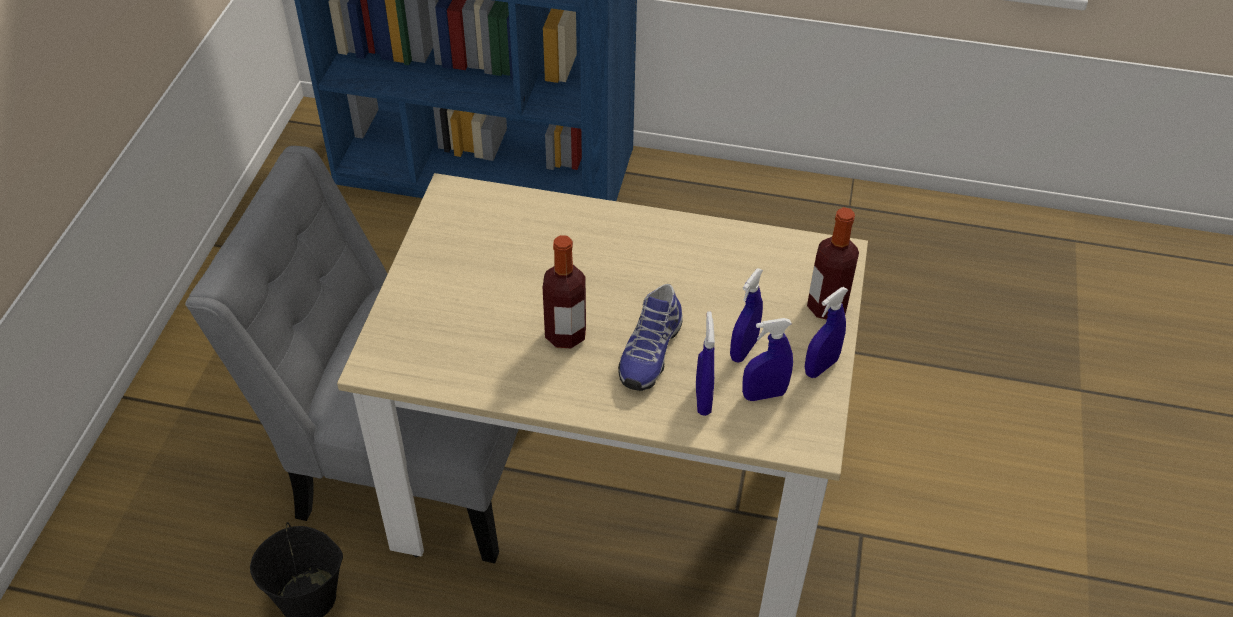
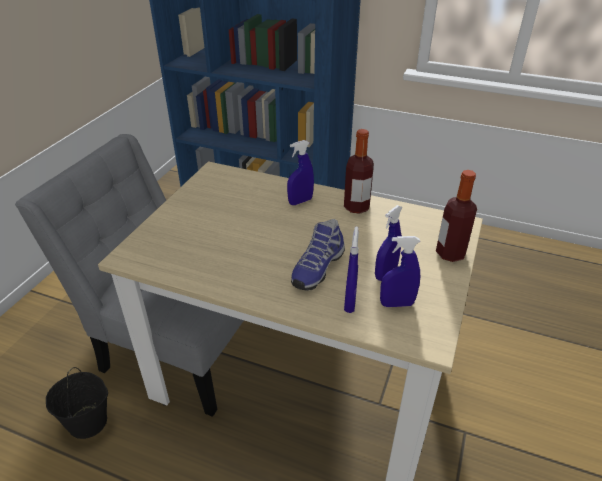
camera: 10 degrees right, 10 degrees down
bottle [543,235,586,348] -> bottle moved to [344,129,374,214]
blue spray bottle [805,287,848,378] -> blue spray bottle moved to [287,140,314,205]

